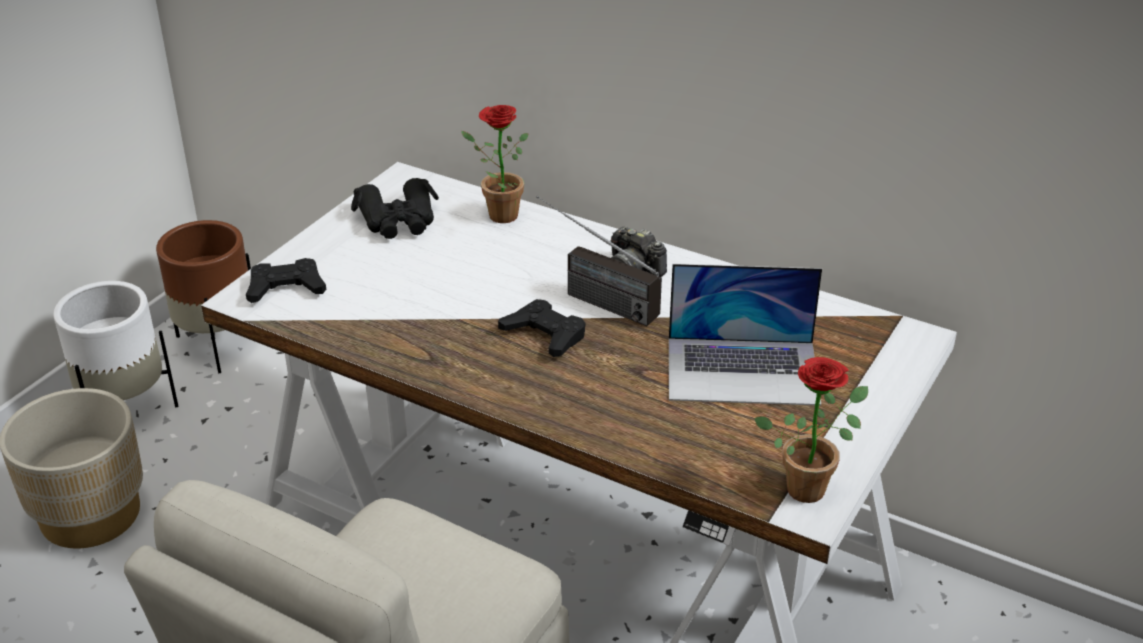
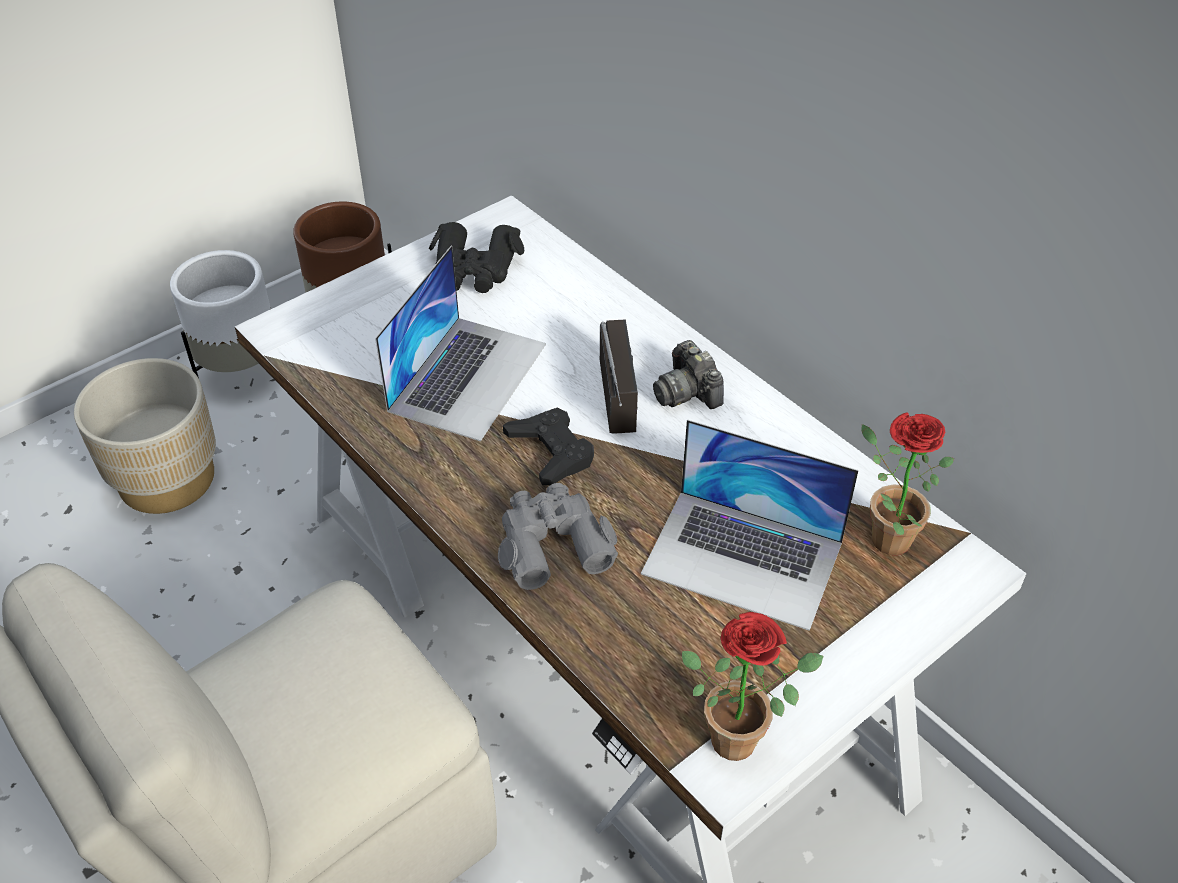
camera: 20 degrees right, 10 degrees up
black game controller [246,258,326,303] -> none
potted plant [462,105,528,223] -> potted plant moved to [861,412,954,555]
radio [536,196,662,326] -> radio turned 150 degrees counterclockwise [600,319,638,434]
none -> laptop [375,246,546,442]
none -> grey binoculars [498,483,618,590]

